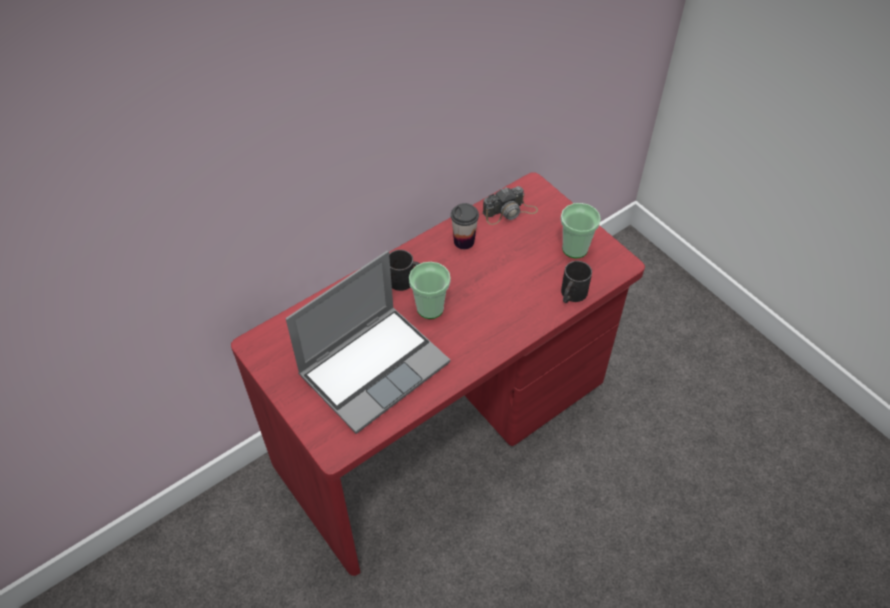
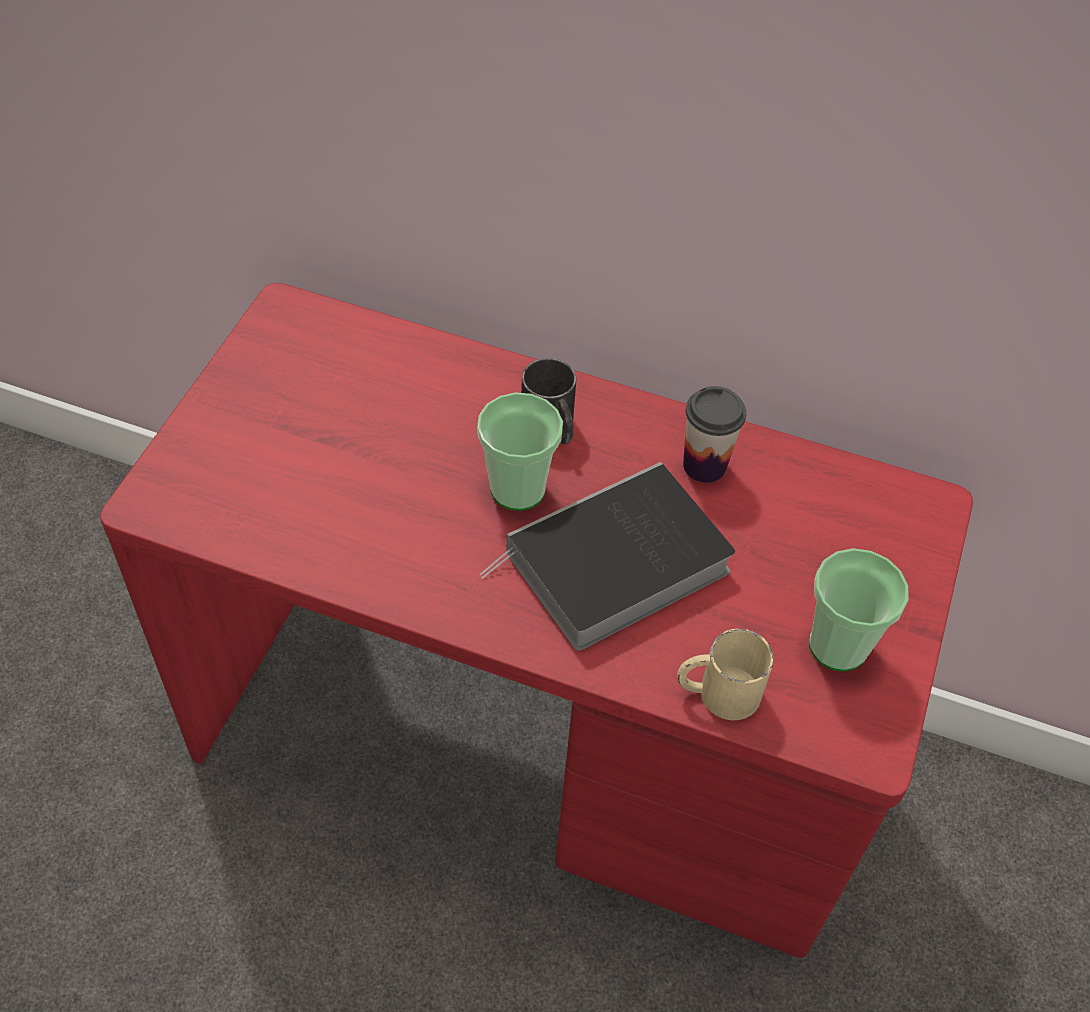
camera: 55 degrees right, 0 degrees up
laptop [286,251,450,434] -> none
camera [483,186,538,225] -> none
black mug [561,261,592,303] -> beige mug [677,628,774,720]
none -> book [480,462,735,651]

